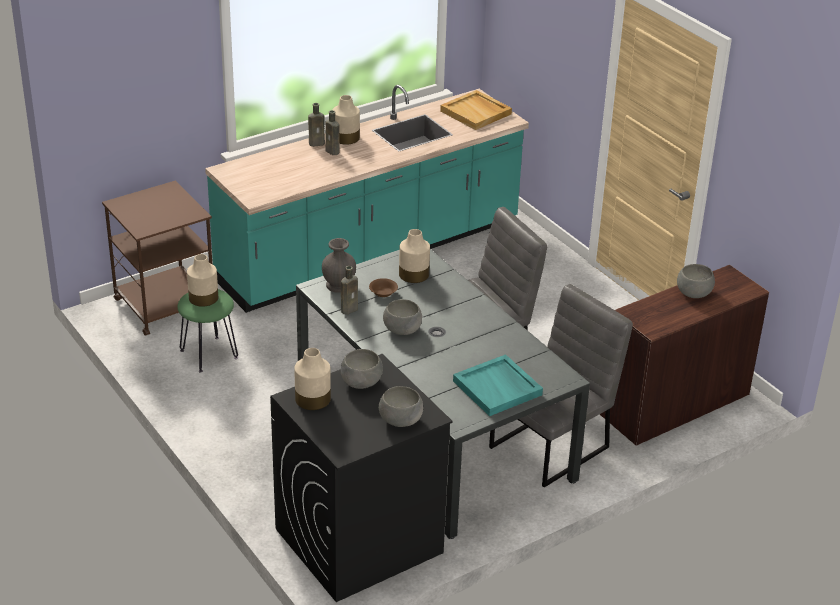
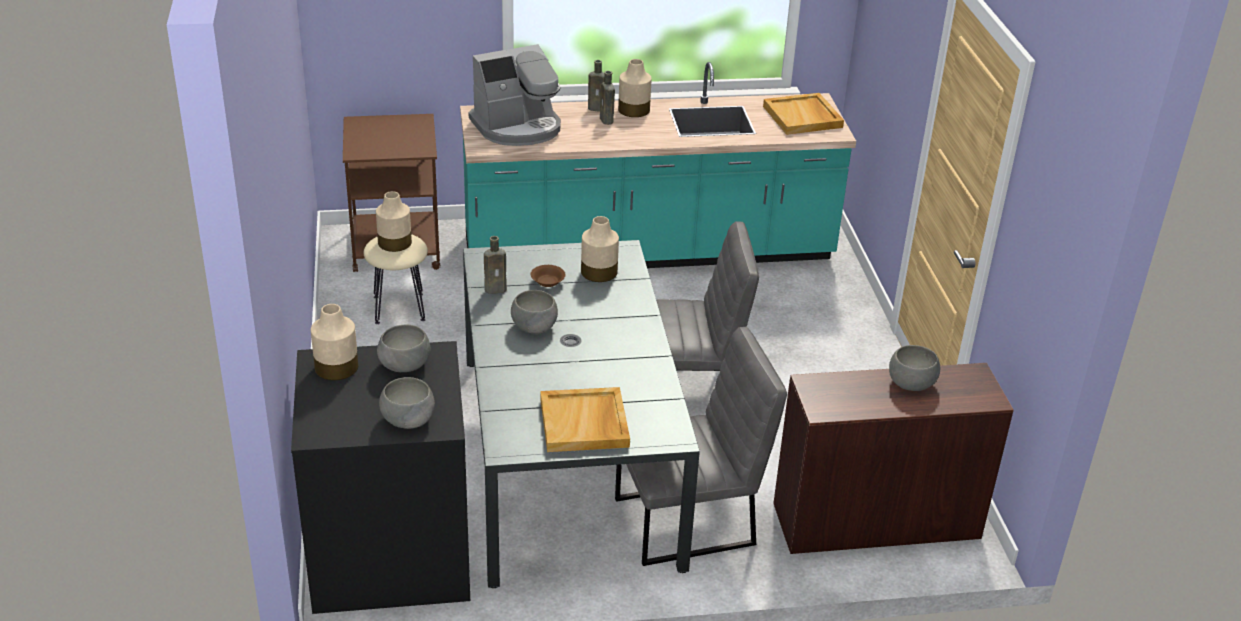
camera: 25 degrees right, 0 degrees up
green stool [177,289,238,372] -> beige stool [364,234,428,324]
grey vase [322,238,356,293] -> none
turquoise tray [453,354,543,416] -> beige tray [540,387,630,452]
none -> coffee machine [469,44,561,146]

